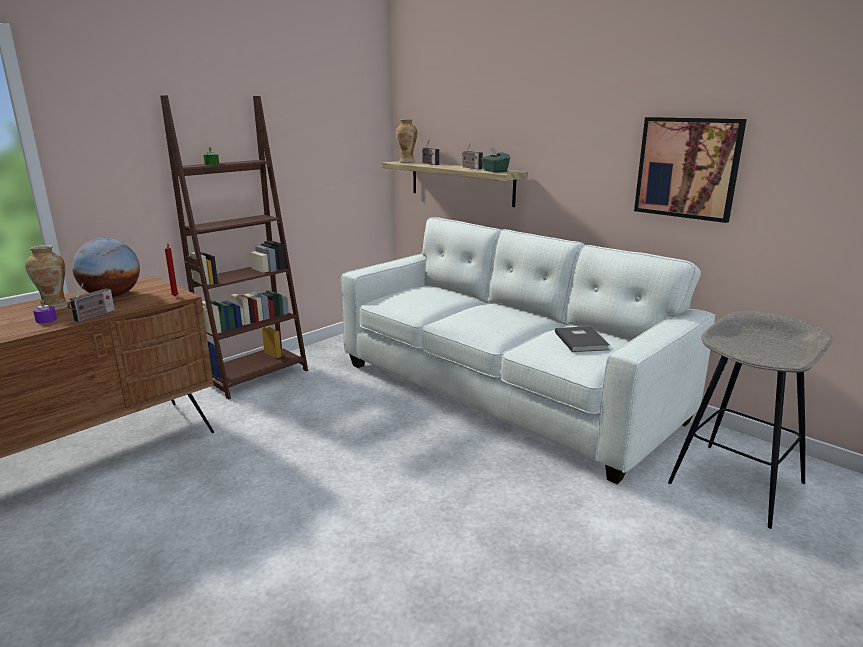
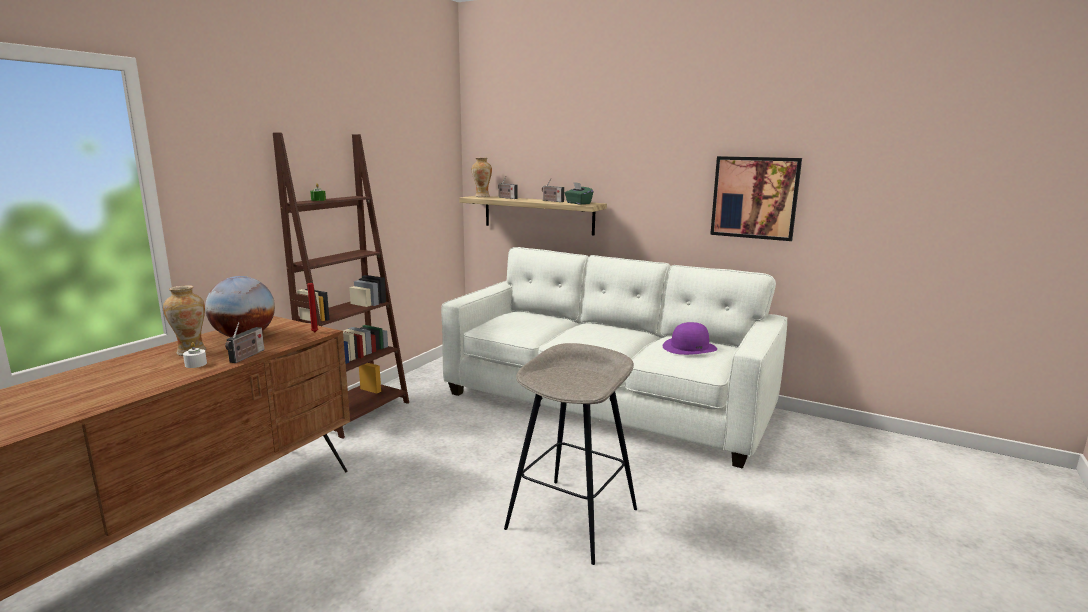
camera: 15 degrees left, 5 degrees down
purple candle [33,299,57,323] -> white candle [183,342,207,368]
grey book [555,326,610,352] -> purple hat [663,322,717,355]
grey stool [668,311,832,529] -> grey stool moved to [504,343,637,565]

